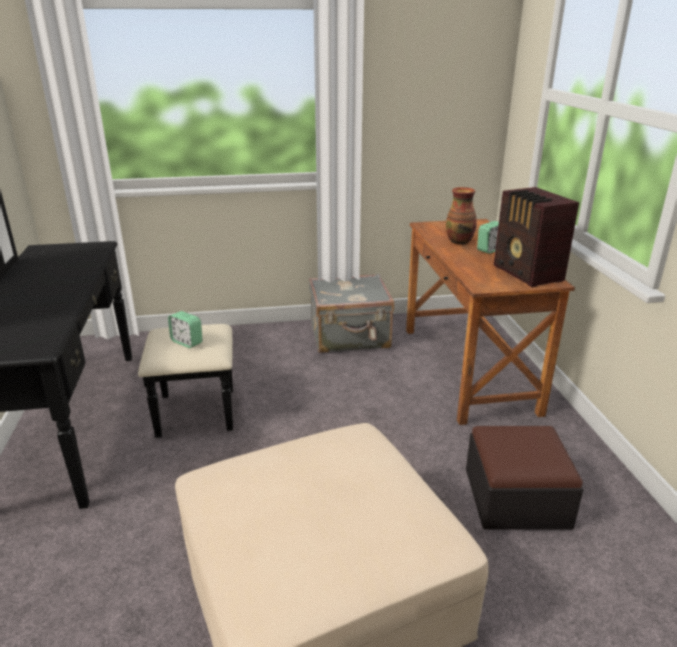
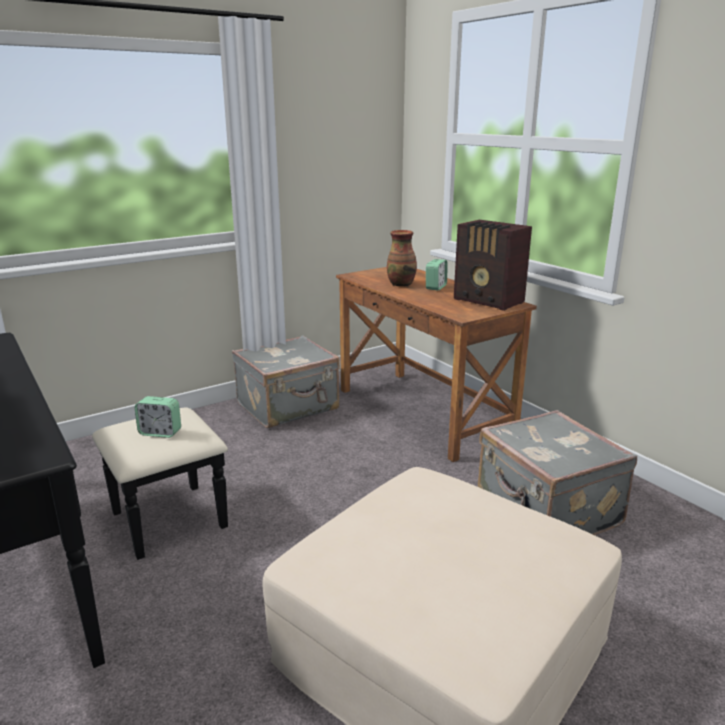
camera: 25 degrees left, 5 degrees down
ottoman [466,426,583,530] -> grey suitcase [478,410,637,535]

